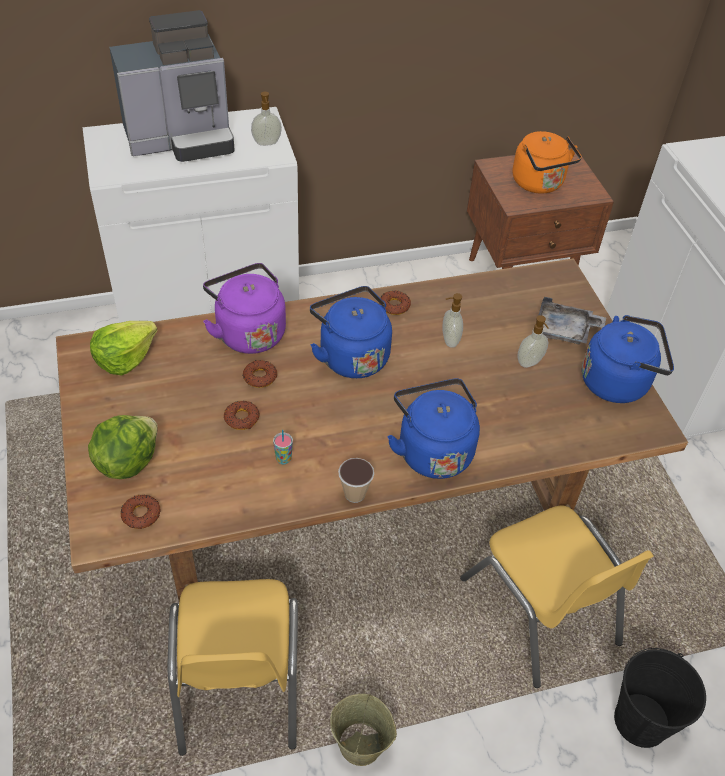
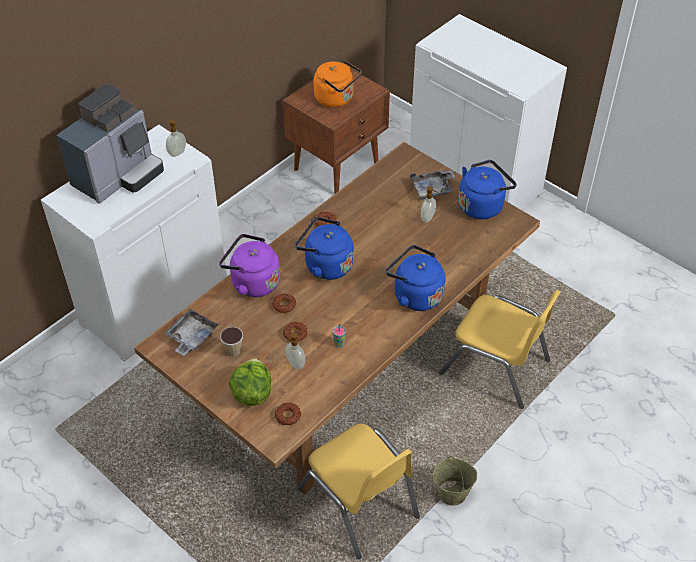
camera: 30 degrees left, 0 degrees up
lettuce [90,321,157,376] -> grey tray [165,309,218,356]
cup [338,458,374,503] -> cup moved to [220,327,243,356]
soap dispenser [442,293,463,348] -> soap dispenser moved to [285,333,305,370]
black bucket [614,648,706,748] -> none

